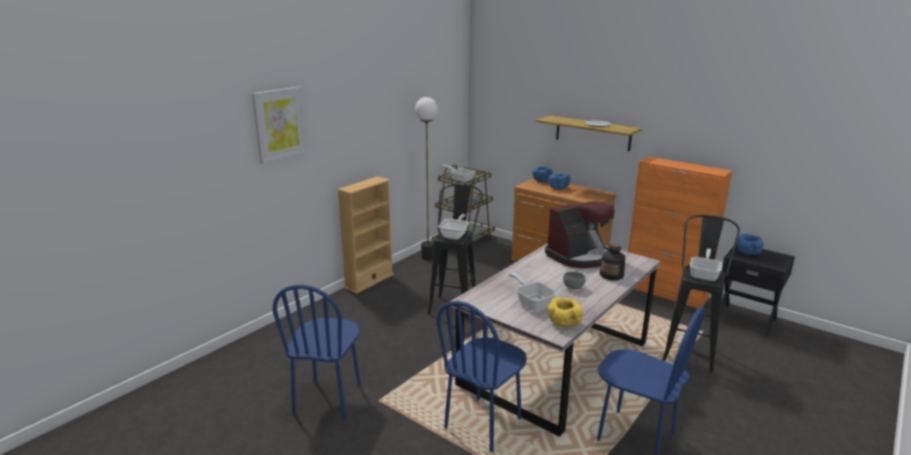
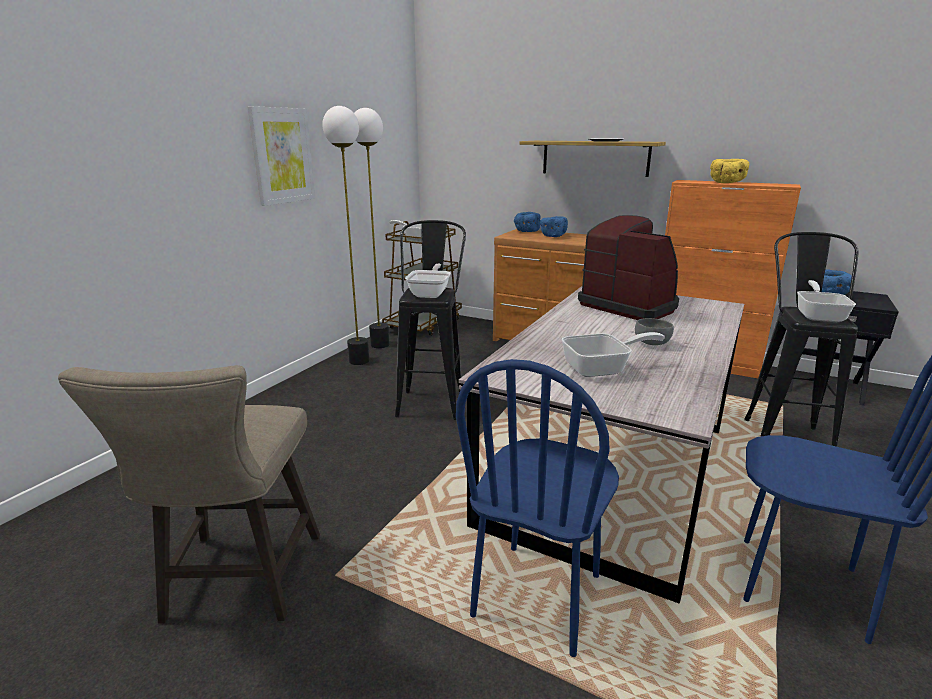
camera: 10 degrees left, 0 degrees up
picture [252,86,307,164] -> picture moved to [248,106,315,206]
blue chair [273,284,361,420] -> beige stool [58,365,320,624]
beige bookcase [337,176,394,294] -> none
frying pan [509,273,557,311] -> frying pan turned 120 degrees clockwise [561,332,665,377]
coffee machine [545,201,615,268] -> coffee machine turned 90 degrees counterclockwise [578,215,679,320]
yellow bowl [548,298,583,327] -> yellow bowl moved to [710,159,749,183]
bottle [599,244,625,281] -> none
none -> floor lamp [322,106,370,365]

